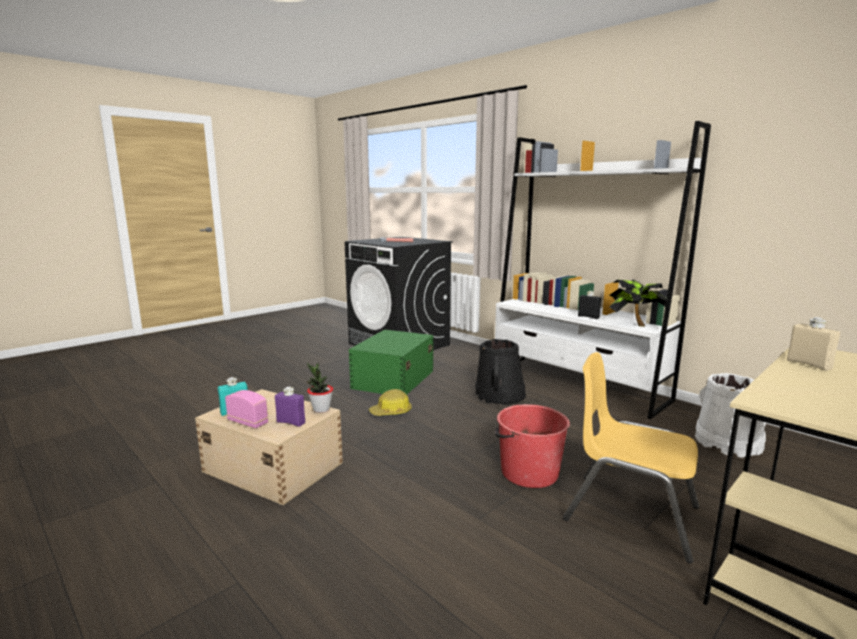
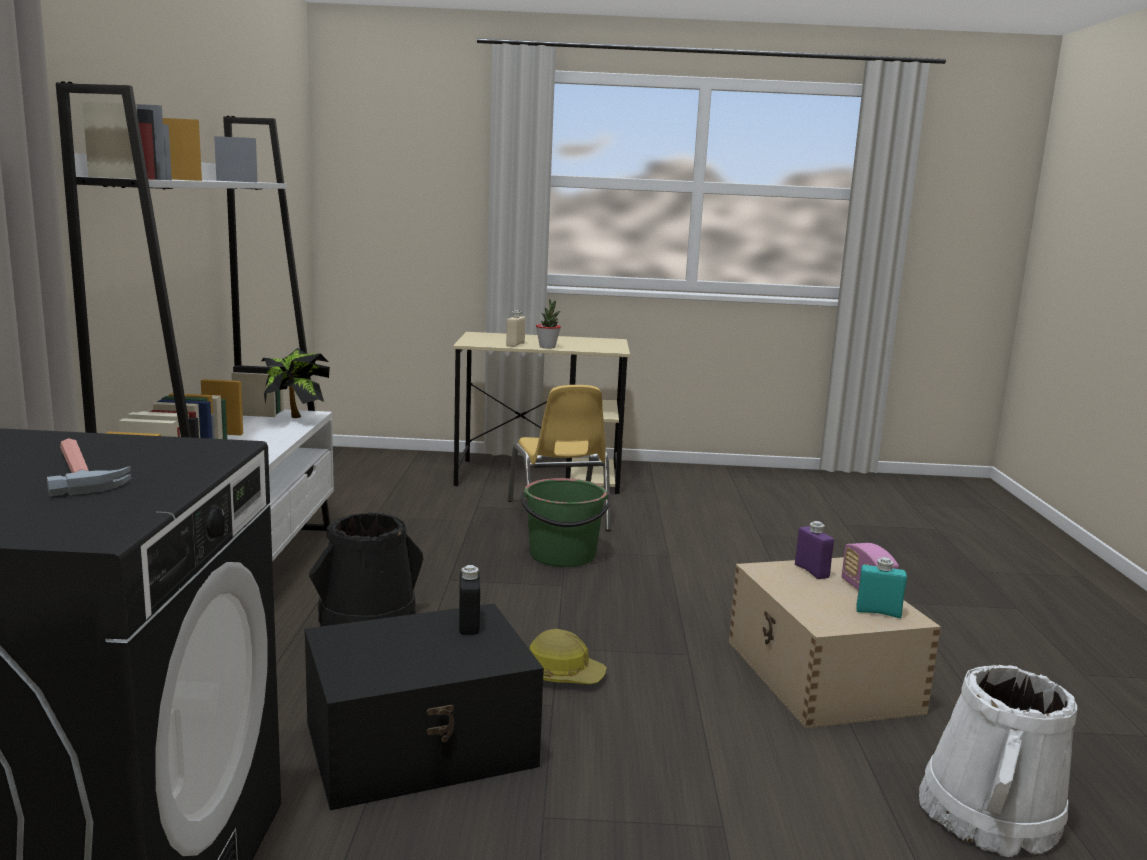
camera: 135 degrees left, 0 degrees up
potted plant [307,363,333,413] -> potted plant moved to [536,299,561,349]
green storage box [349,330,433,395] -> black storage box [305,604,544,810]
red bucket [495,404,570,488] -> green bucket [521,478,610,567]
black bottle [578,291,601,319] -> black bottle moved to [459,565,480,635]
white bucket [695,373,766,458] -> white bucket moved to [919,665,1077,857]

